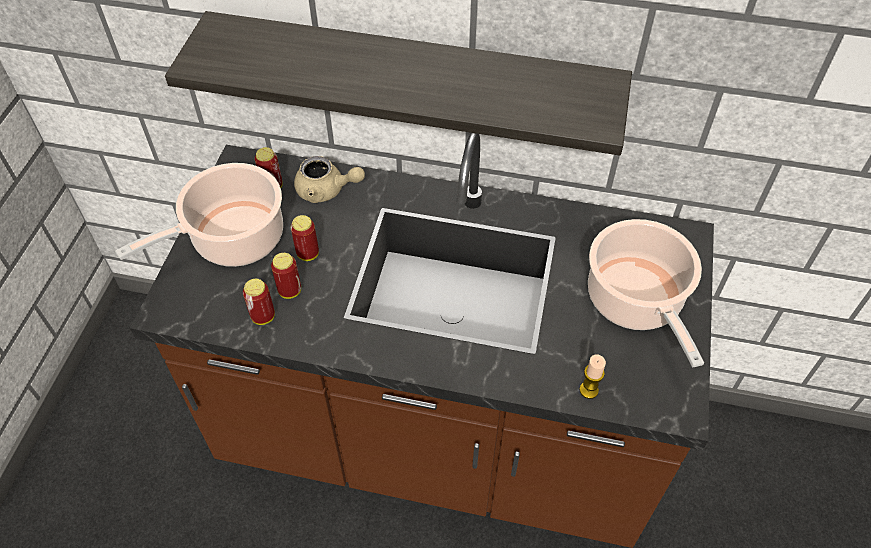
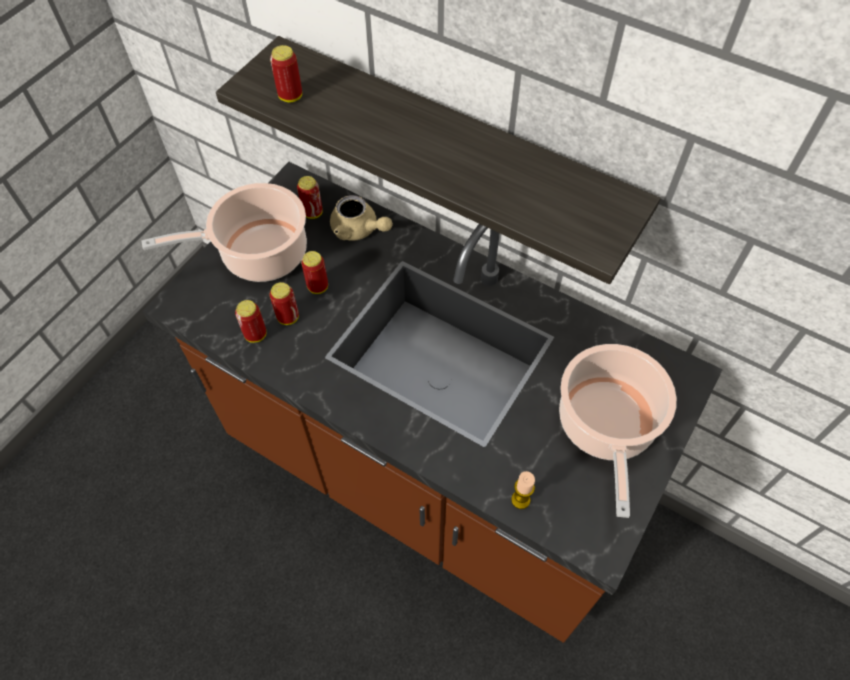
camera: 20 degrees right, 5 degrees up
none -> can [270,45,302,103]

